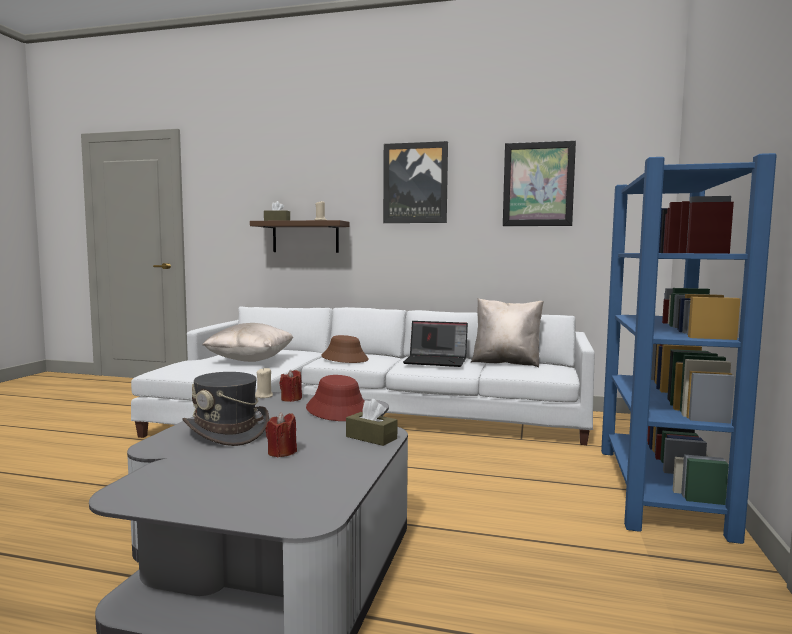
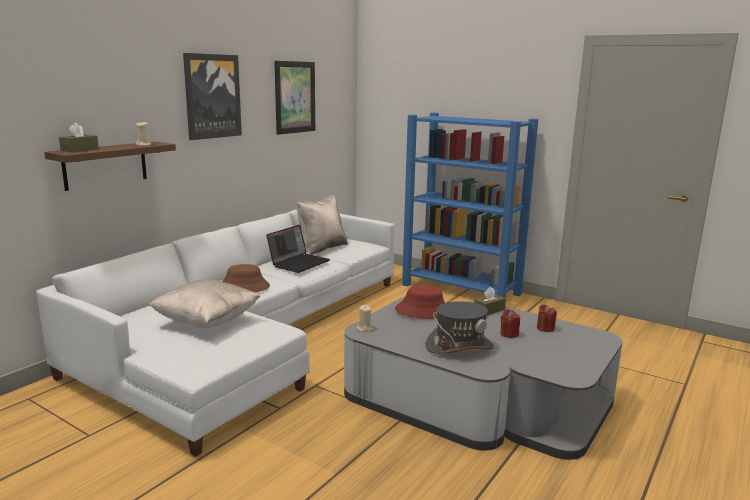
camera: 70 degrees left, 10 degrees up
red candle [279,369,302,402] -> red candle moved to [537,304,557,332]

